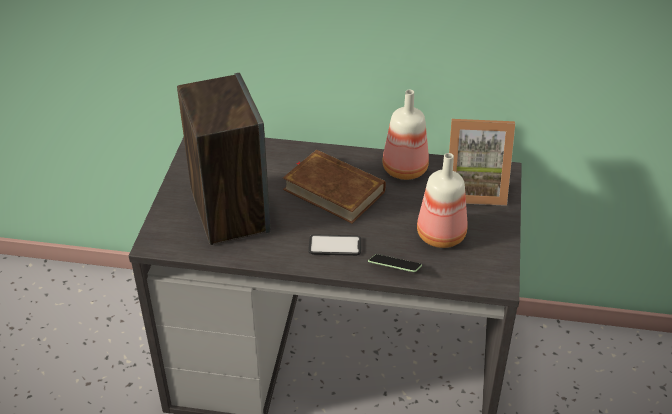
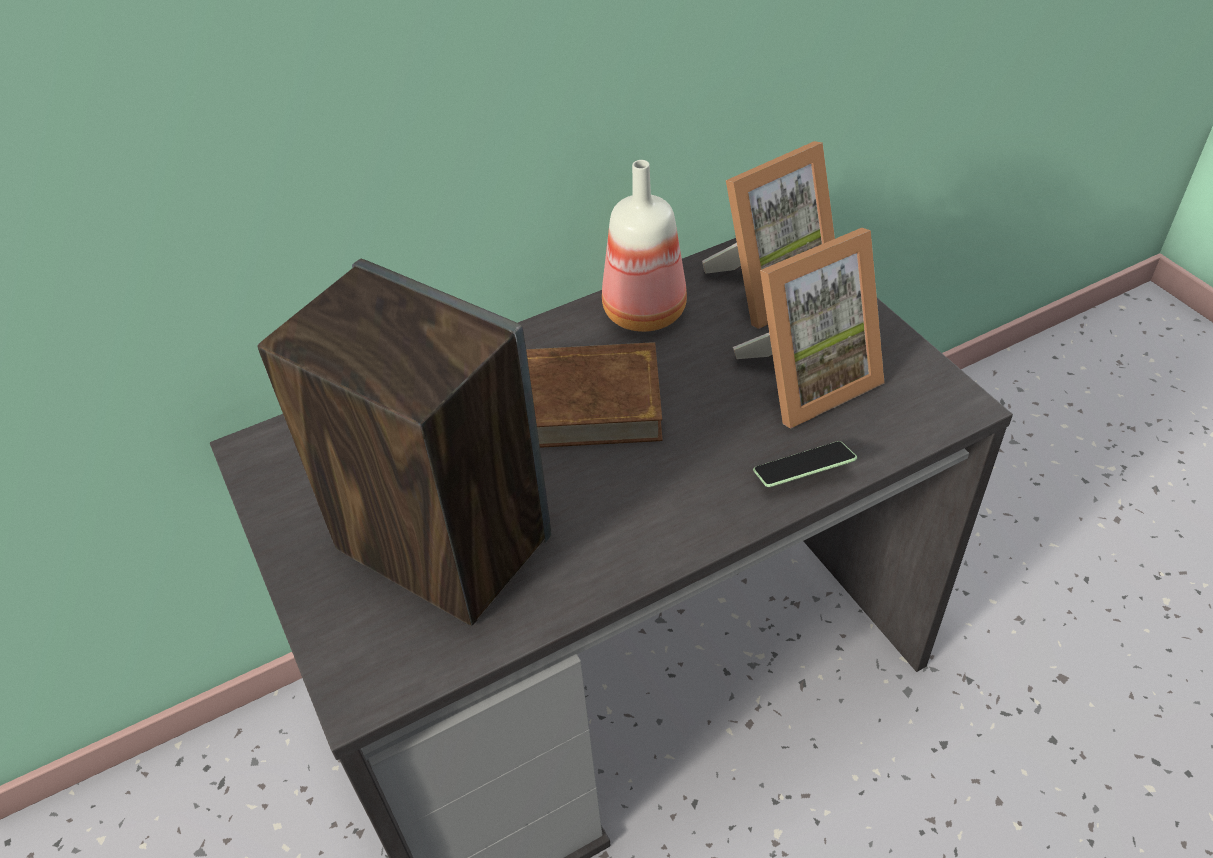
camera: 35 degrees left, 5 degrees up
phone [308,234,361,256] -> none
bottle [417,153,467,248] -> picture frame [733,228,885,429]

